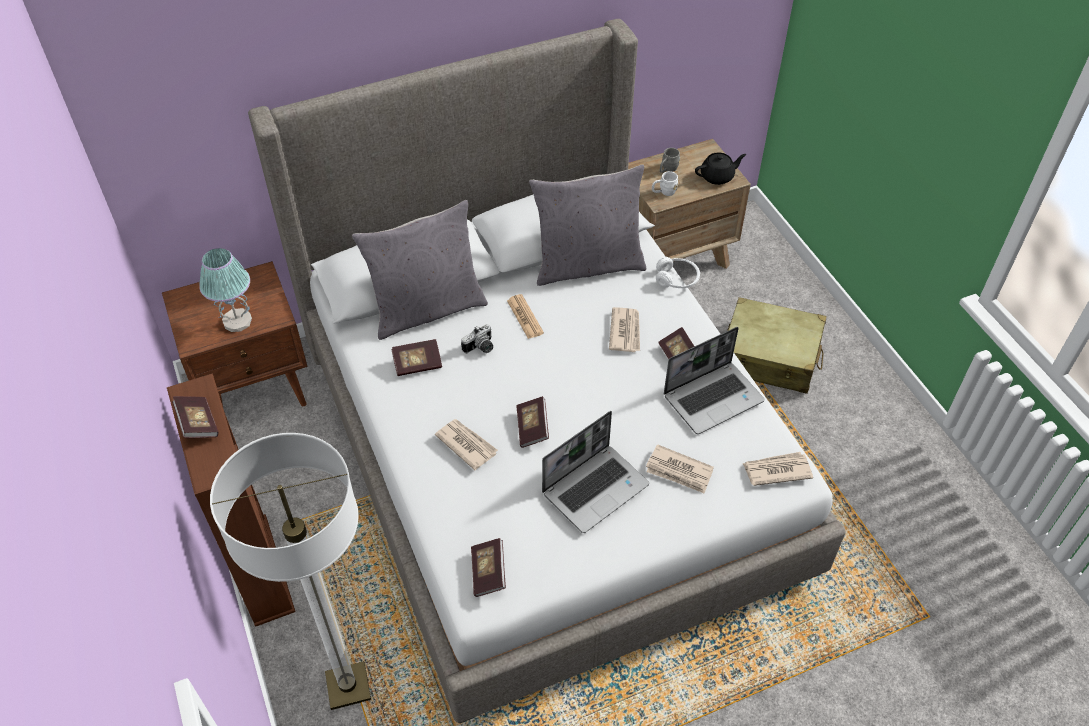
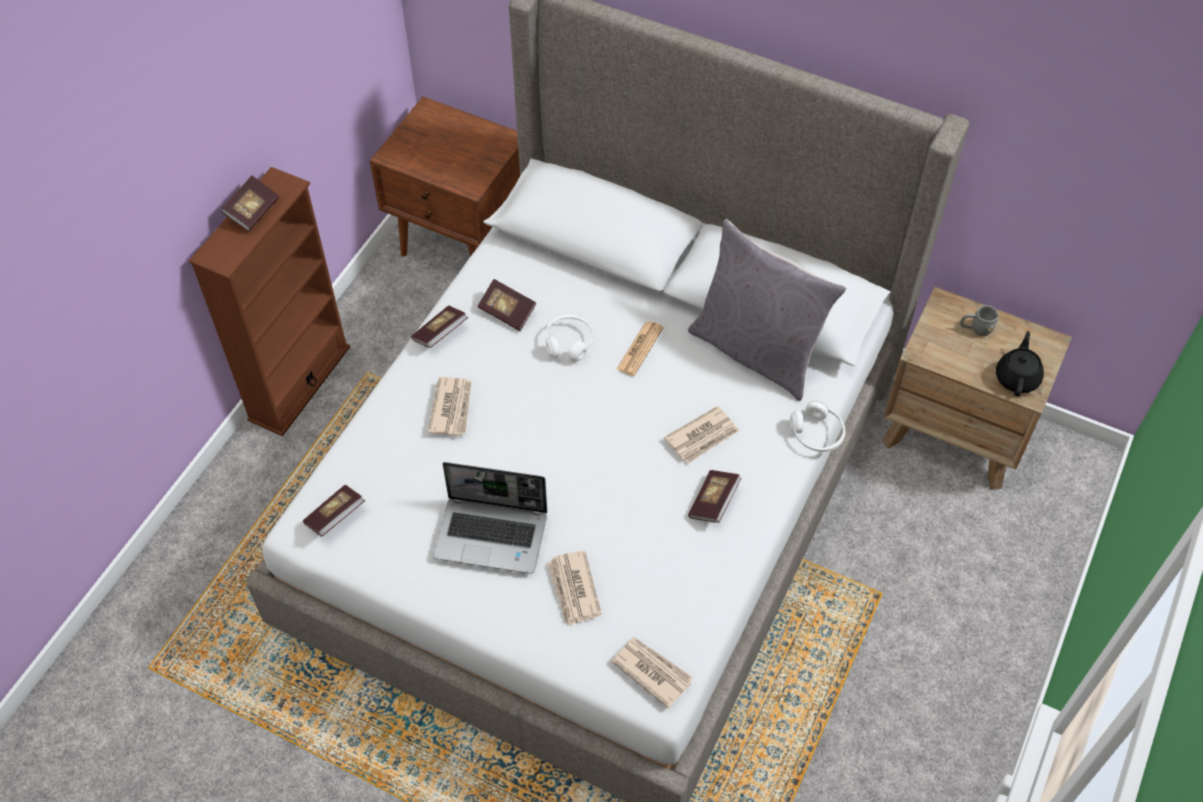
camera: 50 degrees right, 5 degrees up
table lamp [199,248,252,332] -> none
floor lamp [210,433,371,710] -> none
grey pillow [352,200,488,340] -> none
camera [461,324,493,353] -> white headphones [545,314,594,361]
book [516,396,549,448] -> book moved to [411,306,468,348]
white mug [652,171,679,196] -> none
laptop [664,327,765,434] -> none
black teapot [695,152,746,185] -> black teapot turned 105 degrees counterclockwise [996,331,1044,396]
beige suitcase [727,297,827,394] -> none

